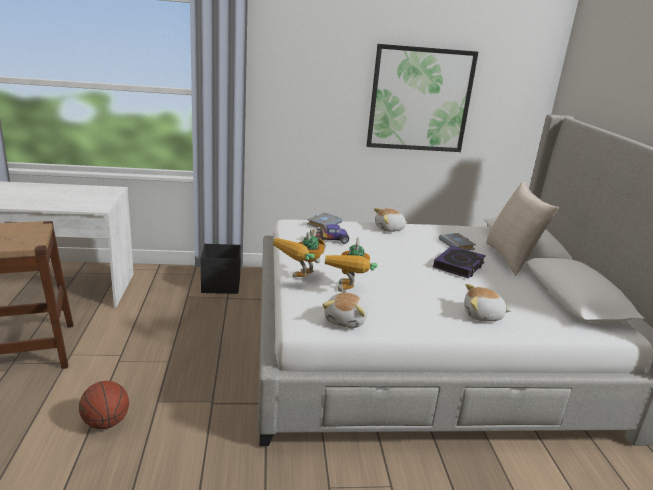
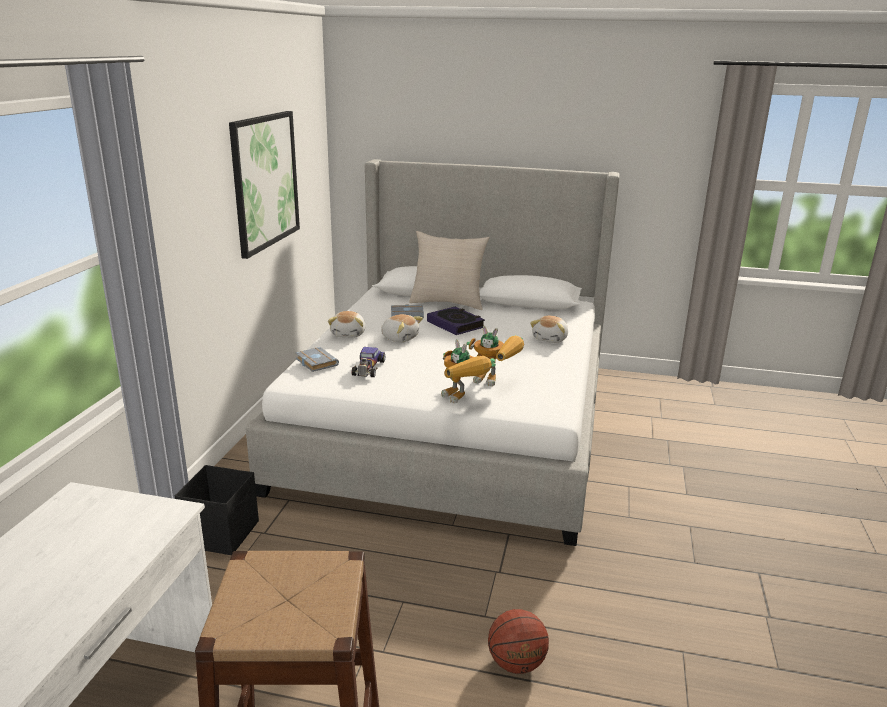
camera: 70 degrees left, 0 degrees up
plush toy [323,293,367,328] -> plush toy moved to [381,314,423,342]

